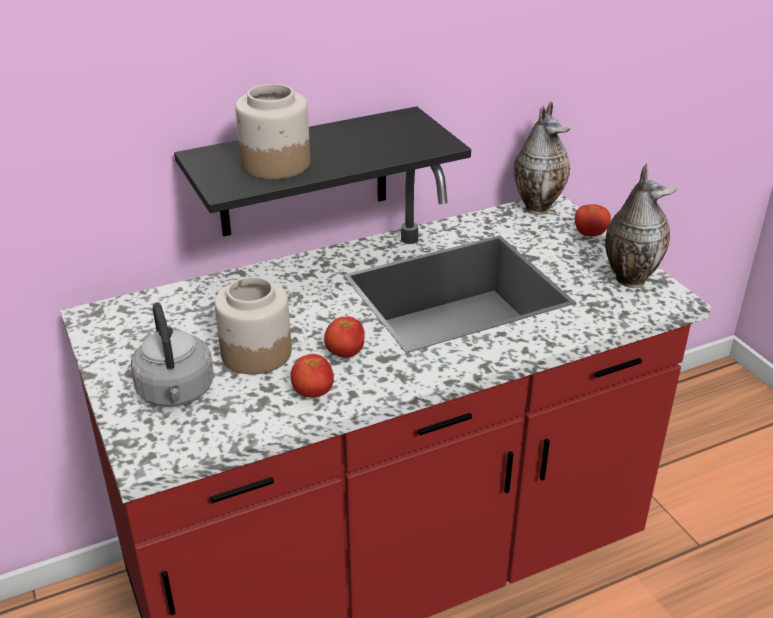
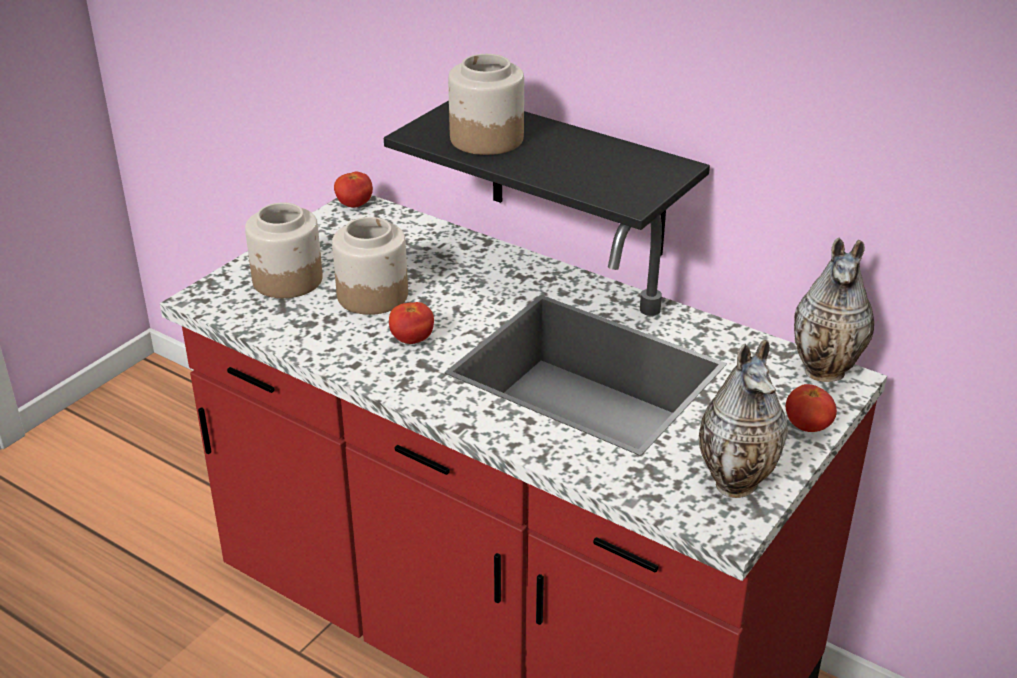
camera: 60 degrees right, 0 degrees up
grey kettle [131,303,214,407] -> jar [245,203,323,298]
tomato [290,354,334,398] -> tomato moved to [334,171,373,208]

